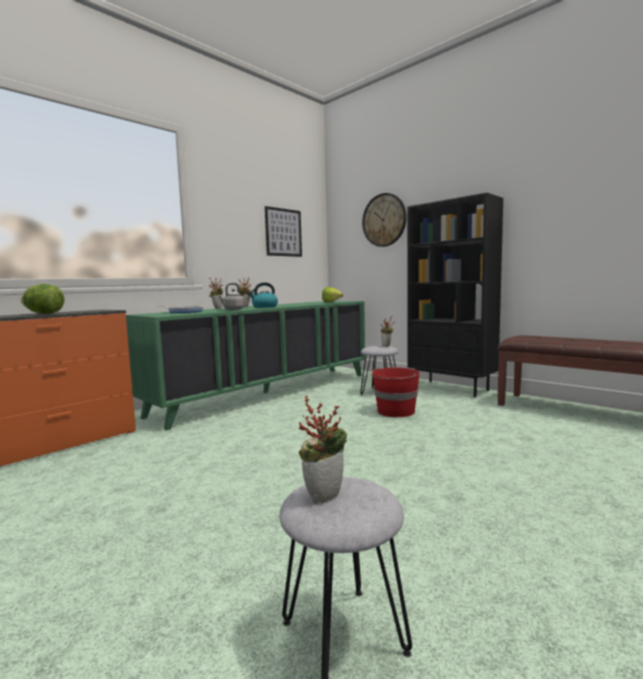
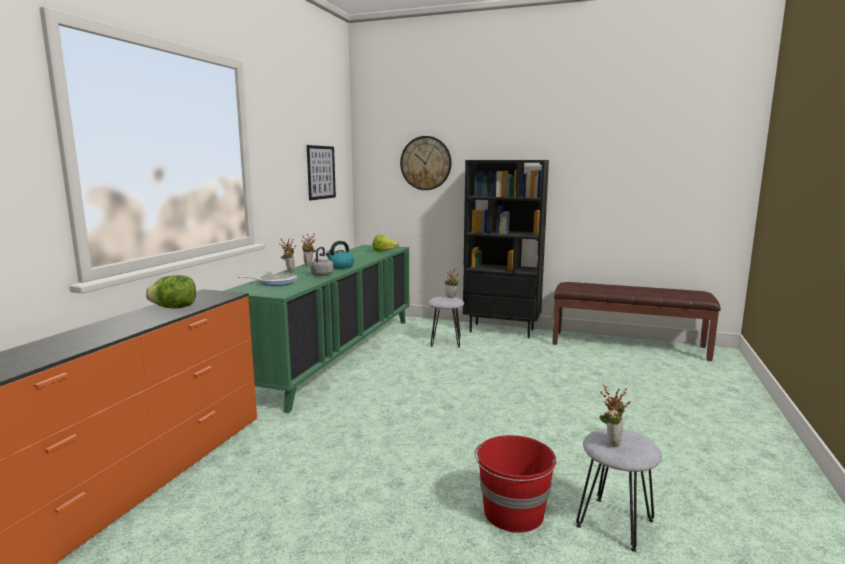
camera: 25 degrees left, 5 degrees up
red bucket [370,367,420,417] -> red bucket moved to [475,435,557,533]

